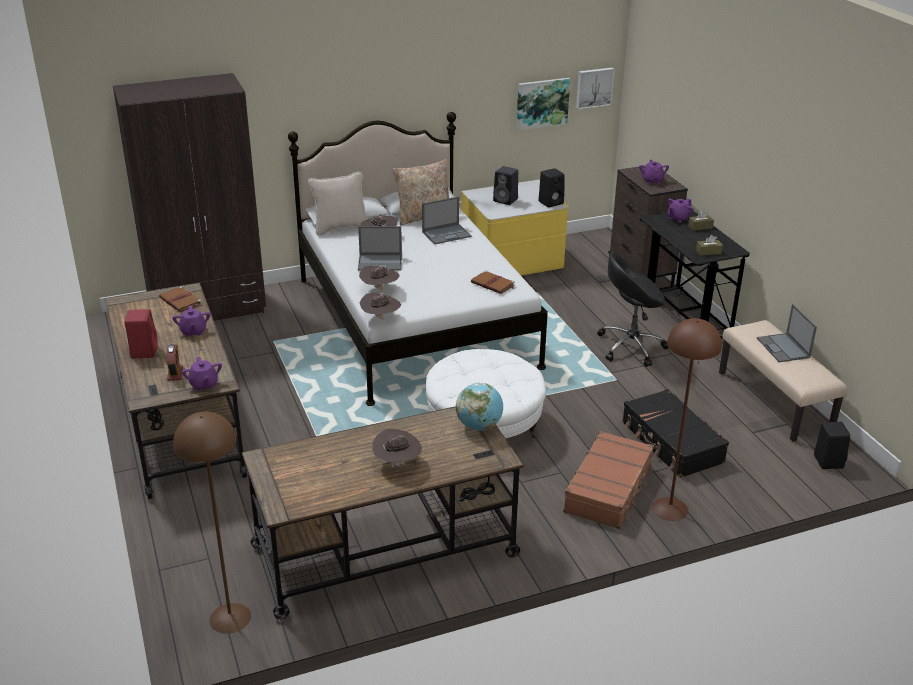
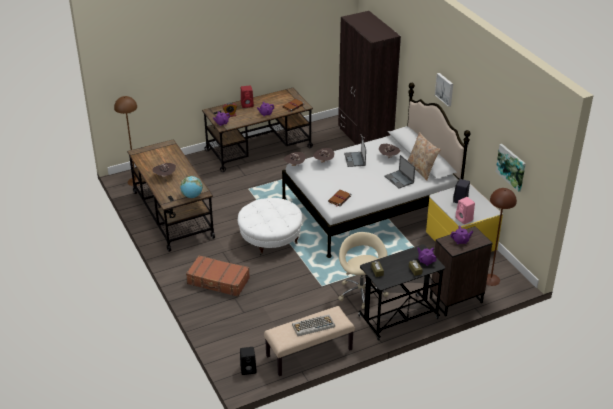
camera: 85 degrees right, 5 degrees up
beige pillow [308,172,368,236] -> none
black speaker [539,168,565,207] -> pink speaker [455,197,475,224]
picture [576,68,614,109] -> picture moved to [435,73,453,107]
black office chair [597,252,668,367] -> beige office chair [338,232,389,309]
black suitcase [622,389,729,478] -> none
brown floor lamp [652,318,722,521] -> brown floor lamp moved to [486,188,517,286]
laptop [757,304,817,362] -> keyboard [292,314,335,336]

